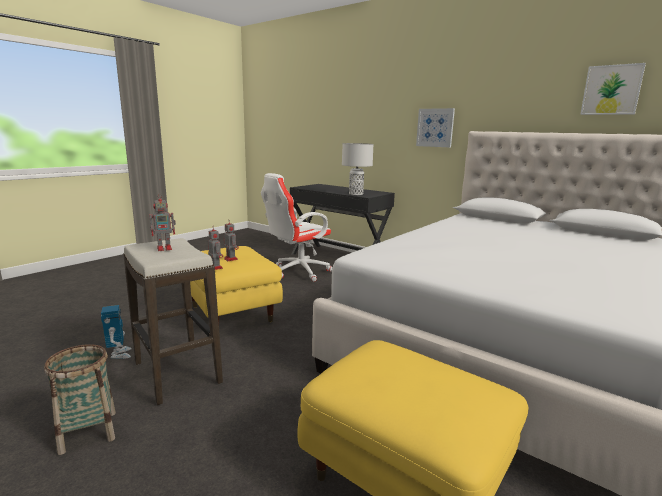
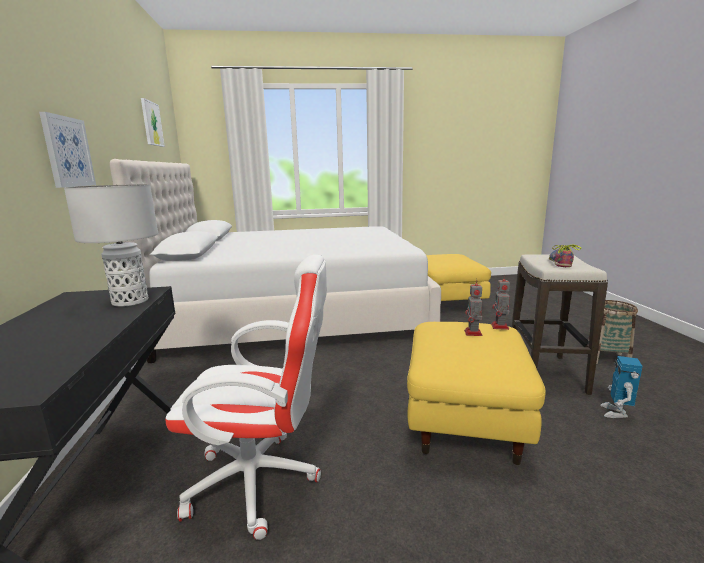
camera: 135 degrees left, 0 degrees up
toy robot [149,194,176,251] -> shoe [549,245,582,267]

